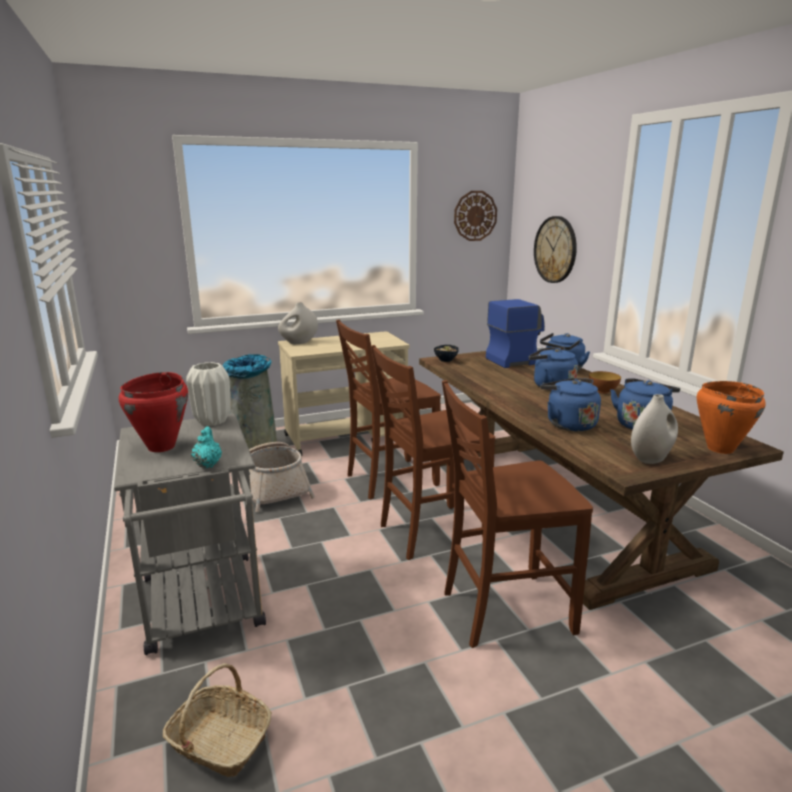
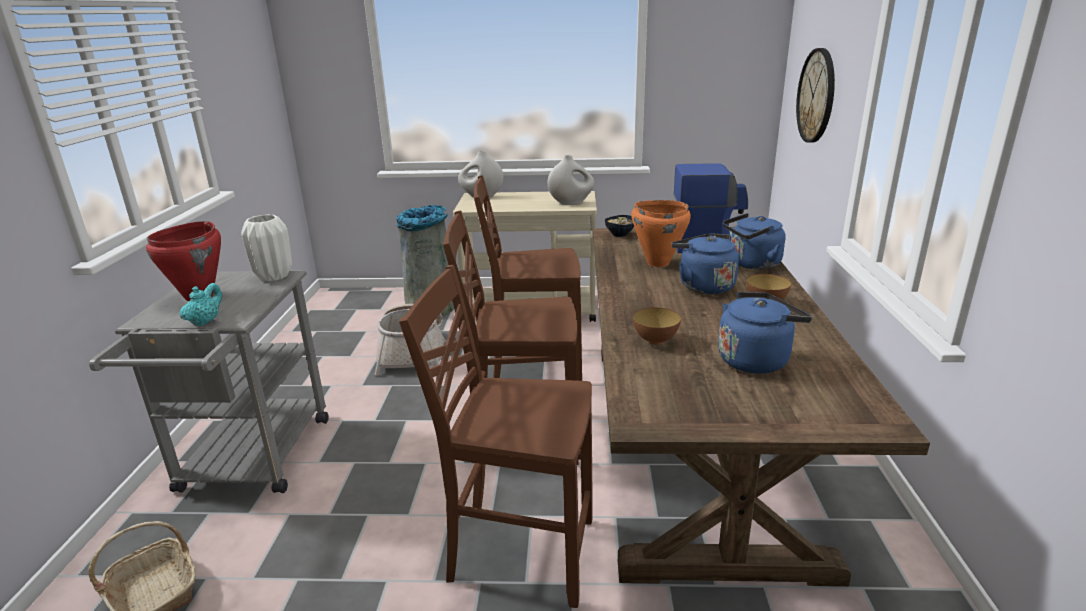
camera: 25 degrees right, 5 degrees up
wall clock [454,191,497,241] -> none
blue kettle [540,378,601,431] -> bowl [633,307,681,345]
white vase [631,394,678,464] -> white vase moved to [548,155,594,205]
orange cooking pot [697,381,766,454] -> orange cooking pot moved to [631,200,691,267]

